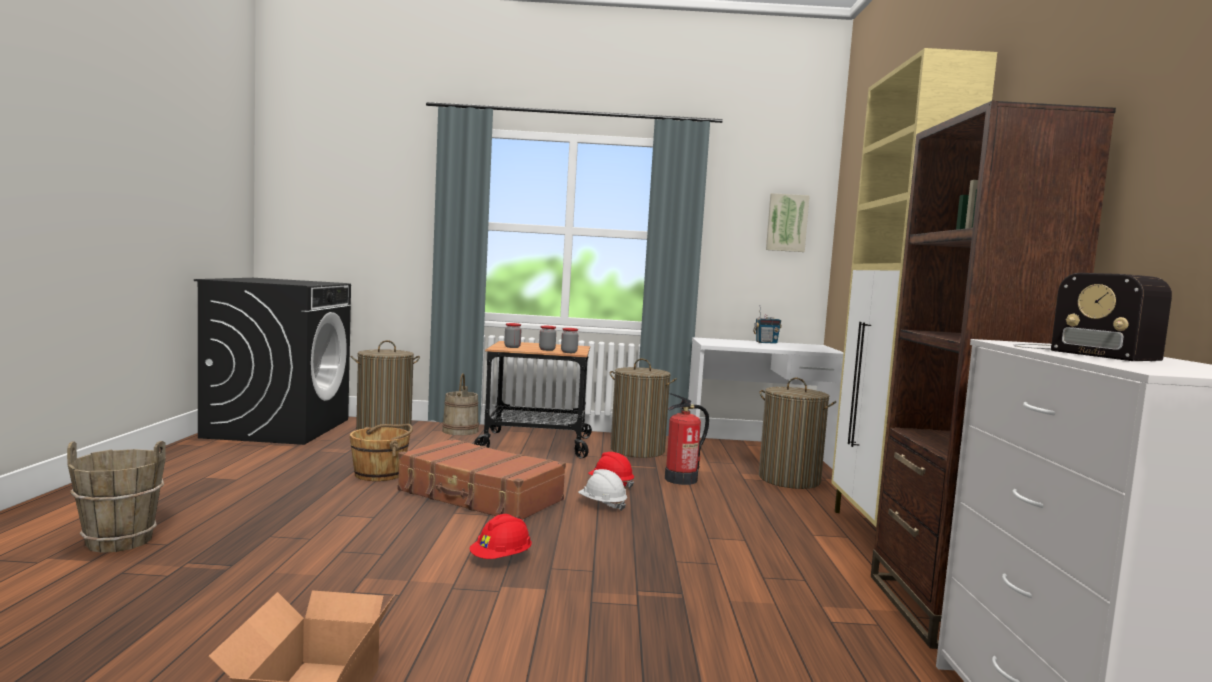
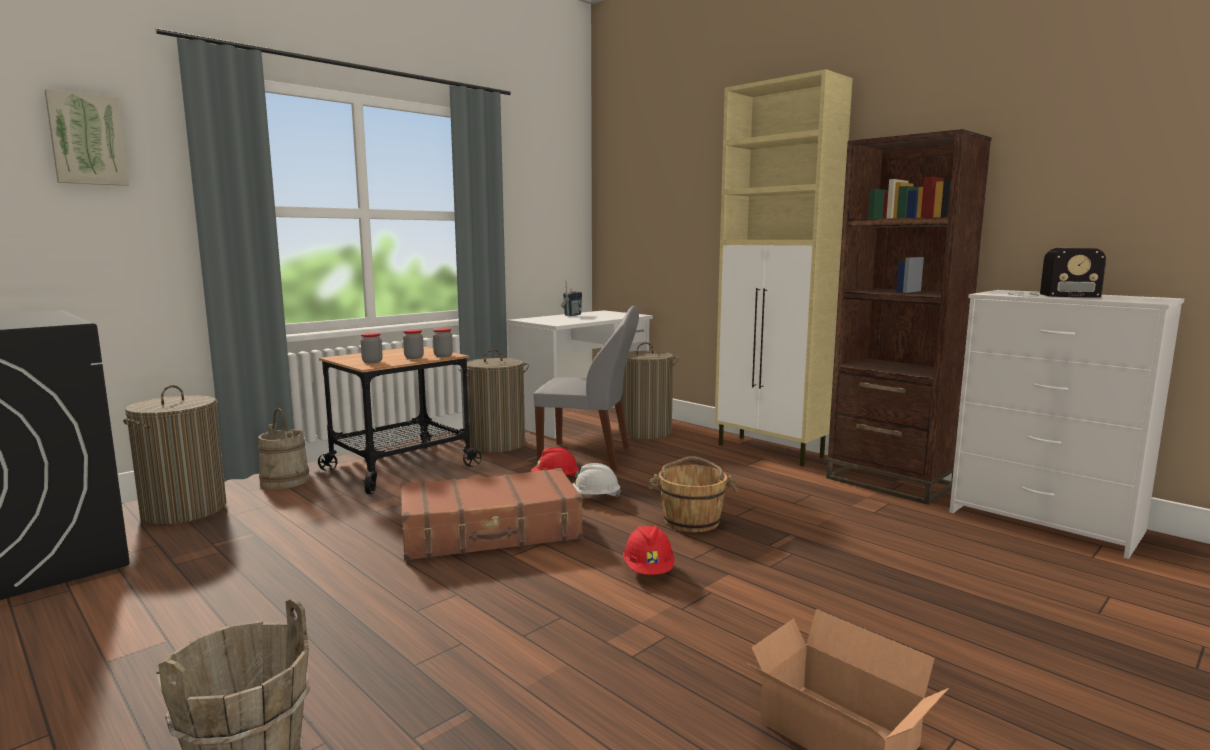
camera: 45 degrees left, 5 degrees up
brown bucket [350,424,413,481] -> brown bucket moved to [648,456,738,532]
fire extinguisher [665,393,709,485] -> grey chair [533,306,639,470]
picture [766,193,810,252] -> picture moved to [44,89,129,186]

